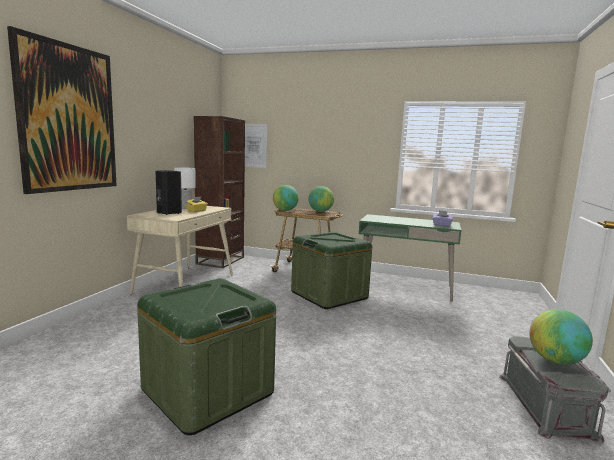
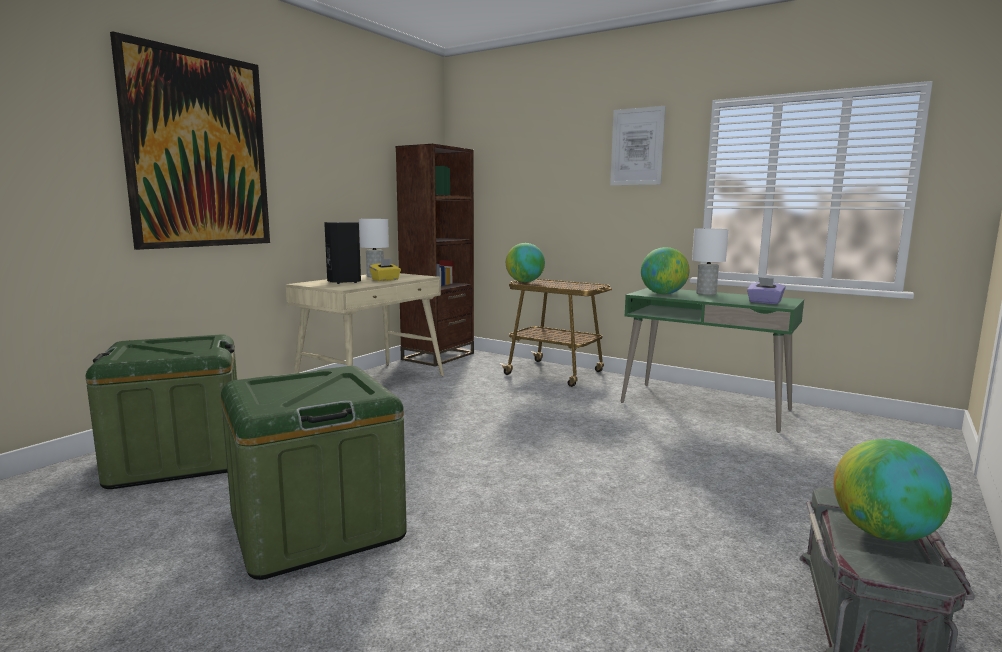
camera: 15 degrees right, 0 degrees up
picture [245,124,268,168] -> picture moved to [610,106,666,185]
green storage box [291,232,372,309] -> green storage box moved to [86,334,237,489]
globe [308,186,334,212] -> globe moved to [641,247,689,294]
none -> white table lamp [692,228,729,295]

